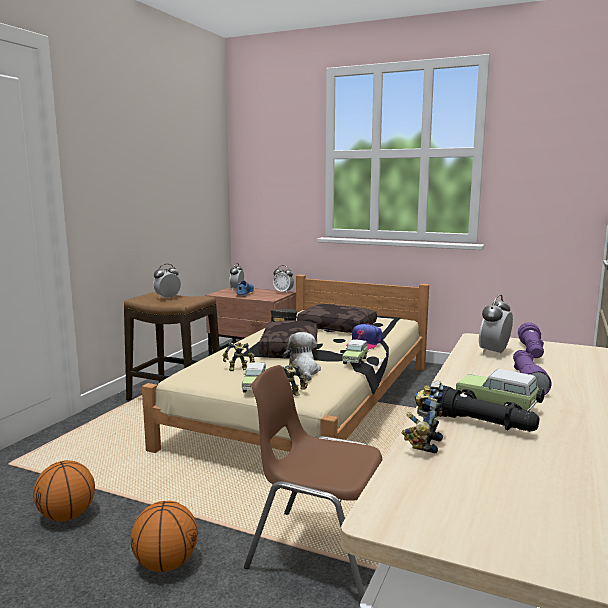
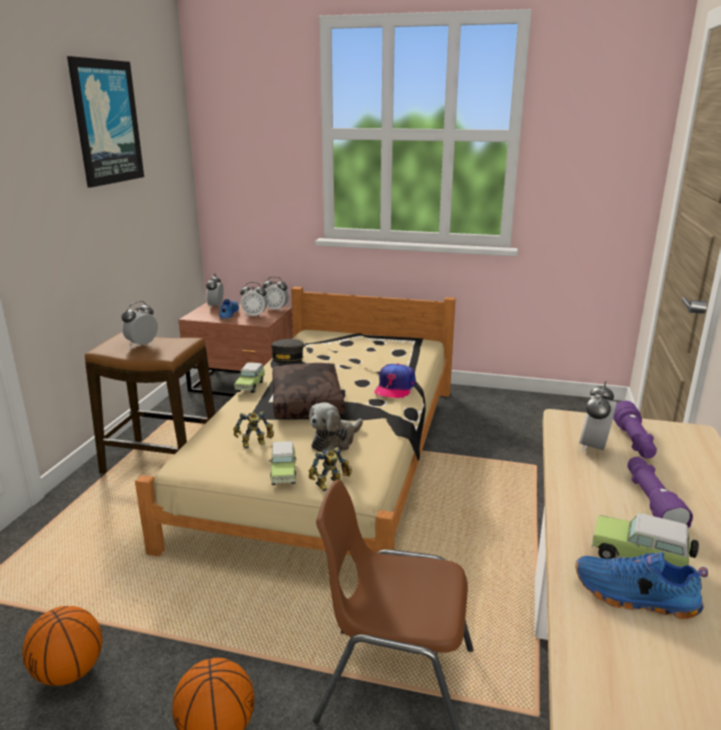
camera: 10 degrees left, 10 degrees up
plush toy [283,332,321,381] -> plush toy turned 120 degrees counterclockwise [309,402,363,453]
brown pillow [297,304,377,333] -> none
toy car [342,340,368,366] -> toy car moved to [234,363,265,393]
toy robot [402,381,444,453] -> none
black flashlight [442,385,539,432] -> blue shoe [575,552,708,619]
none -> picture [67,56,144,188]
none -> alarm clock [240,282,268,317]

